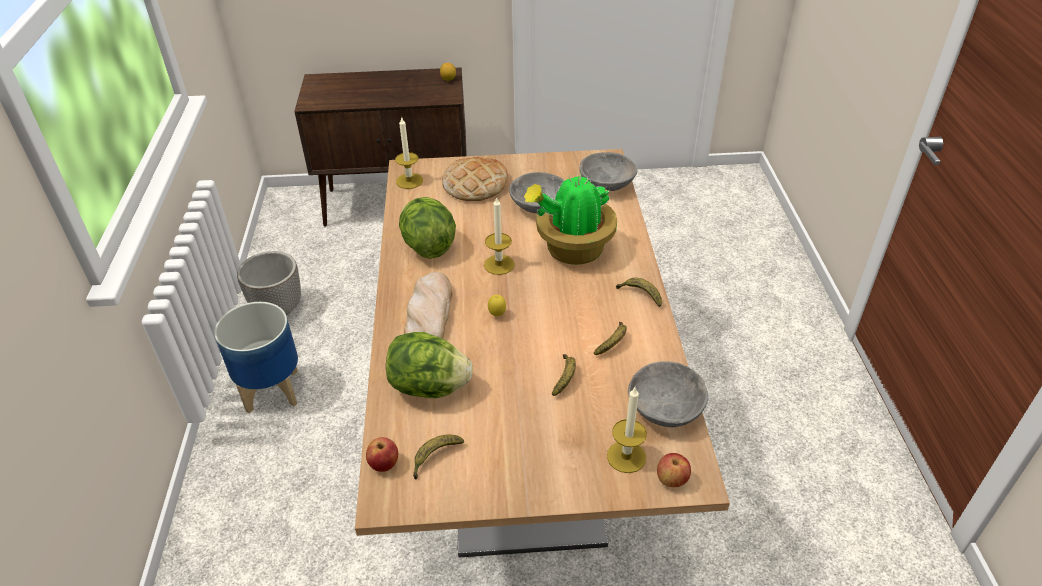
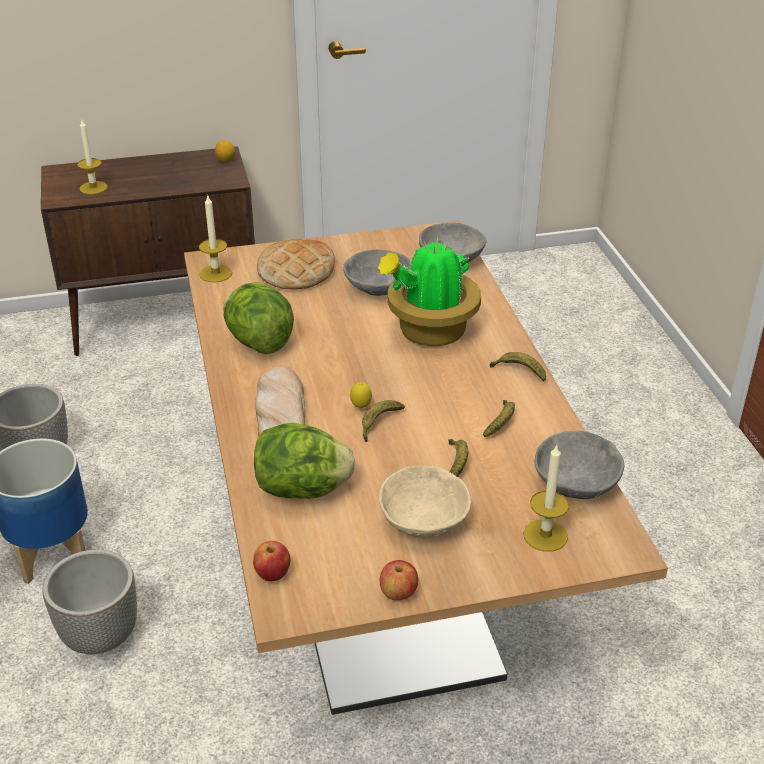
camera: 10 degrees left, 5 degrees down
banana [413,435,464,479] -> banana moved to [362,400,405,442]
candle [484,196,515,275] -> candle moved to [77,118,108,194]
apple [657,453,691,487] -> apple moved to [380,560,418,600]
none -> planter [42,550,137,654]
none -> beige bowl [379,466,471,538]

